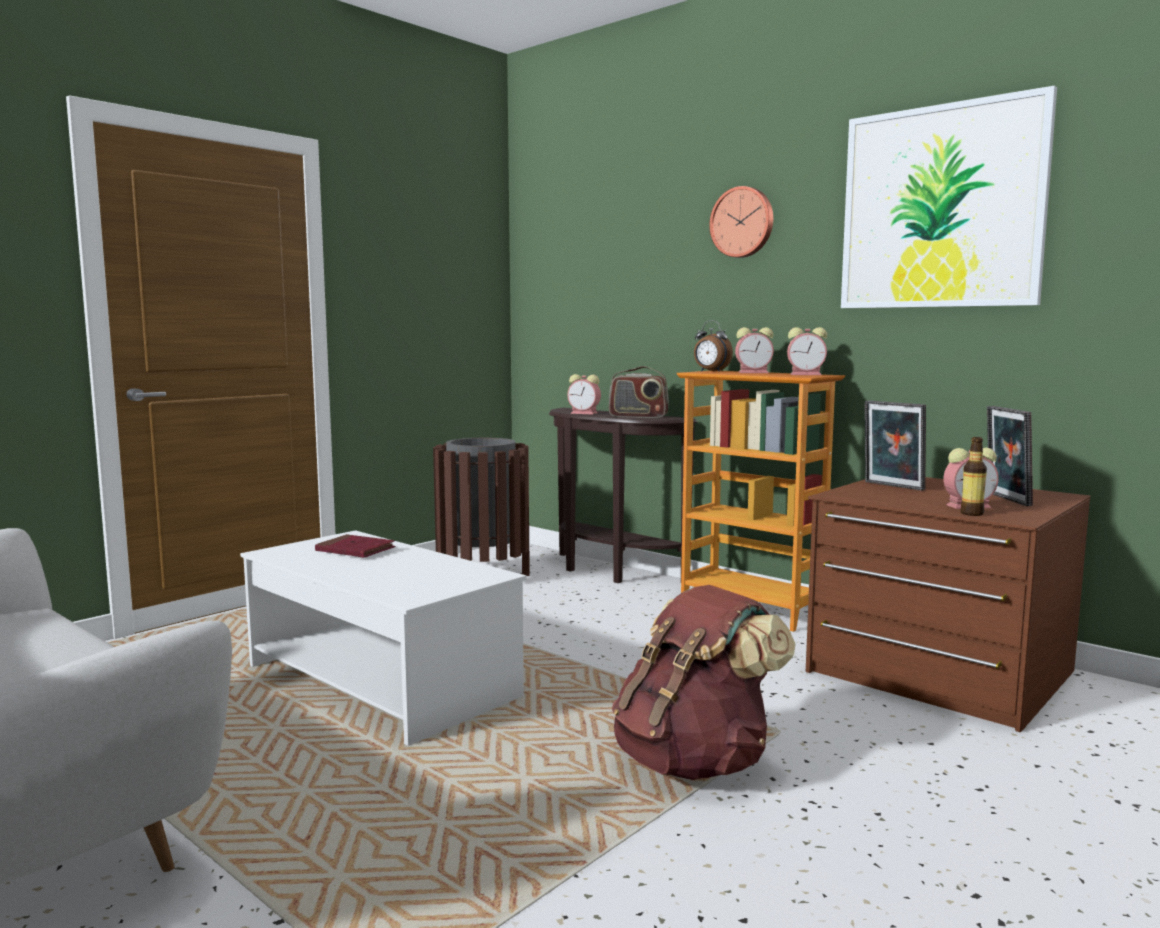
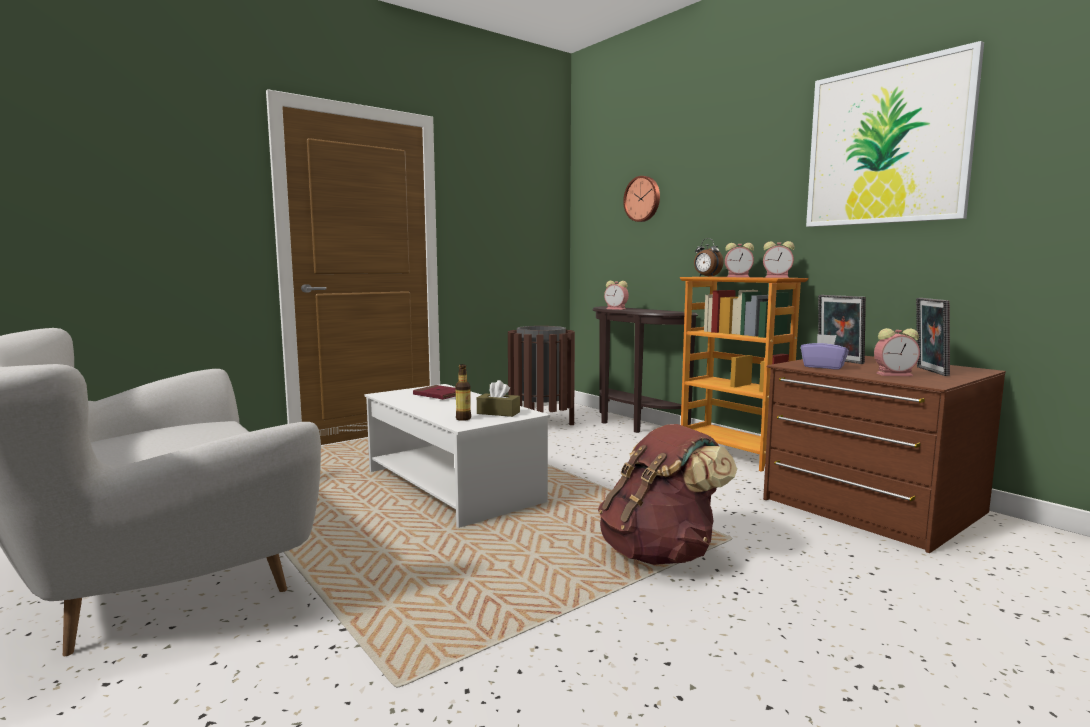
camera: 10 degrees right, 0 degrees up
radio [609,366,669,418] -> none
wall clock [709,186,773,258] -> wall clock moved to [623,176,660,222]
bottle [960,437,987,516] -> bottle moved to [455,364,471,421]
none -> brown tissue box [477,380,520,417]
none -> purple tissue box [801,334,849,369]

